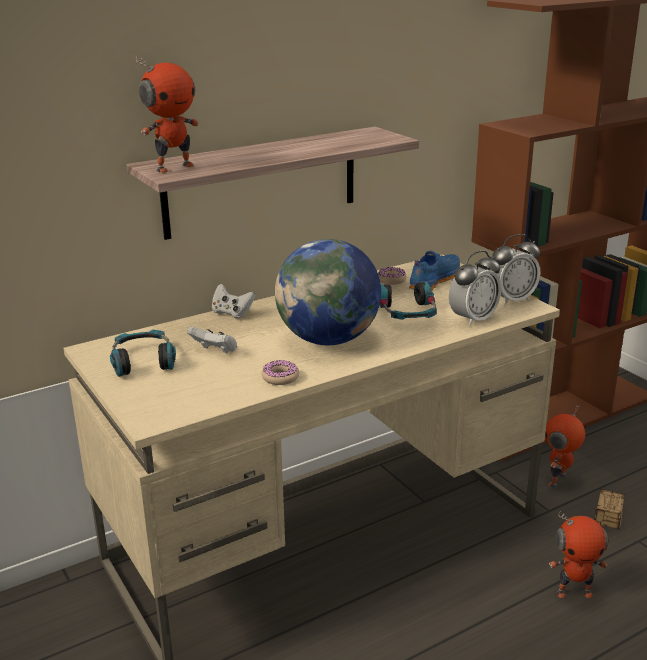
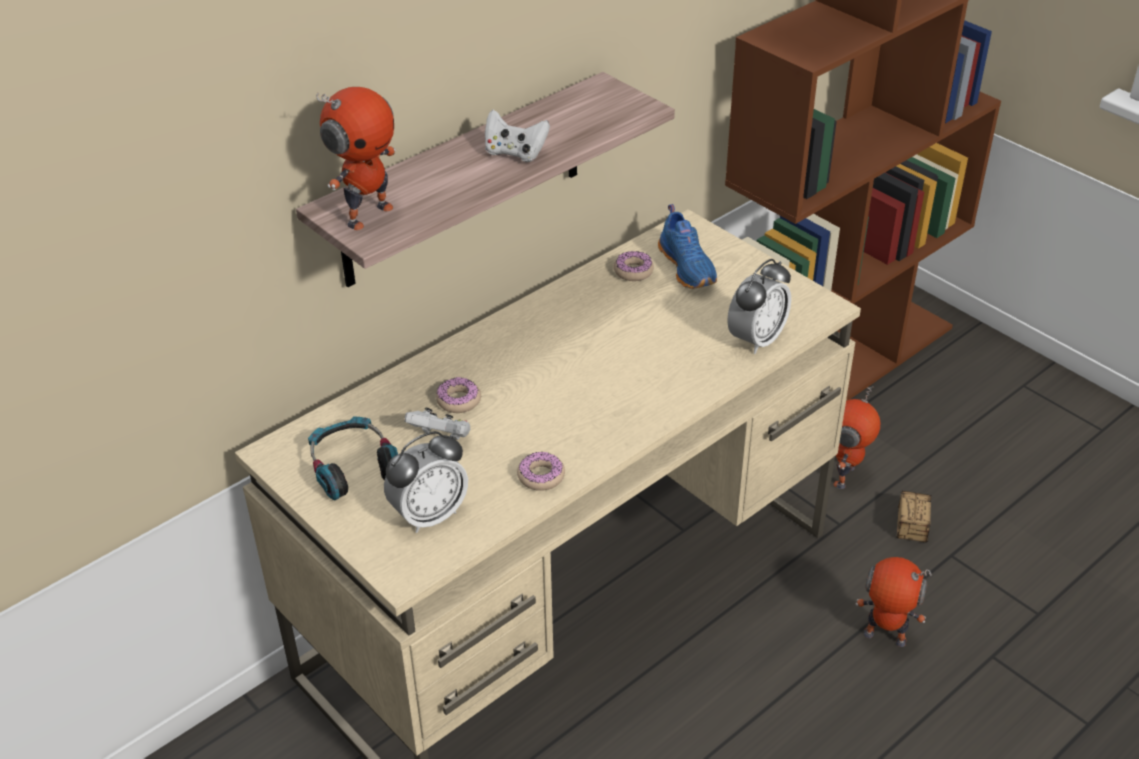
camera: 10 degrees left, 15 degrees up
white game controller [212,284,255,319] -> white game controller moved to [485,110,550,162]
globe [275,239,381,345] -> none
headphones [380,281,437,320] -> none
blue shoe [409,251,460,291] -> blue shoe turned 135 degrees clockwise [658,204,717,289]
alarm clock [492,234,541,306] -> alarm clock moved to [384,431,468,533]
toy robot [549,511,608,598] -> toy robot turned 150 degrees counterclockwise [856,557,931,647]
none -> donut [436,377,481,413]

